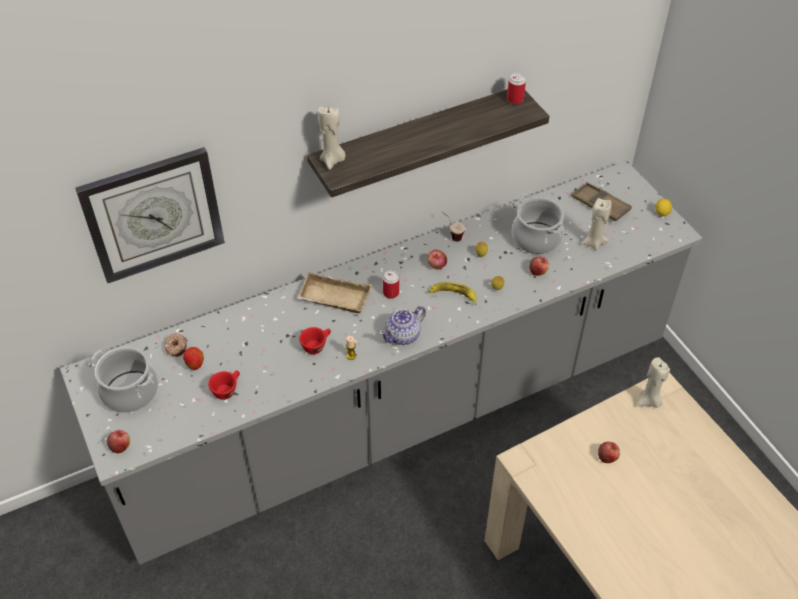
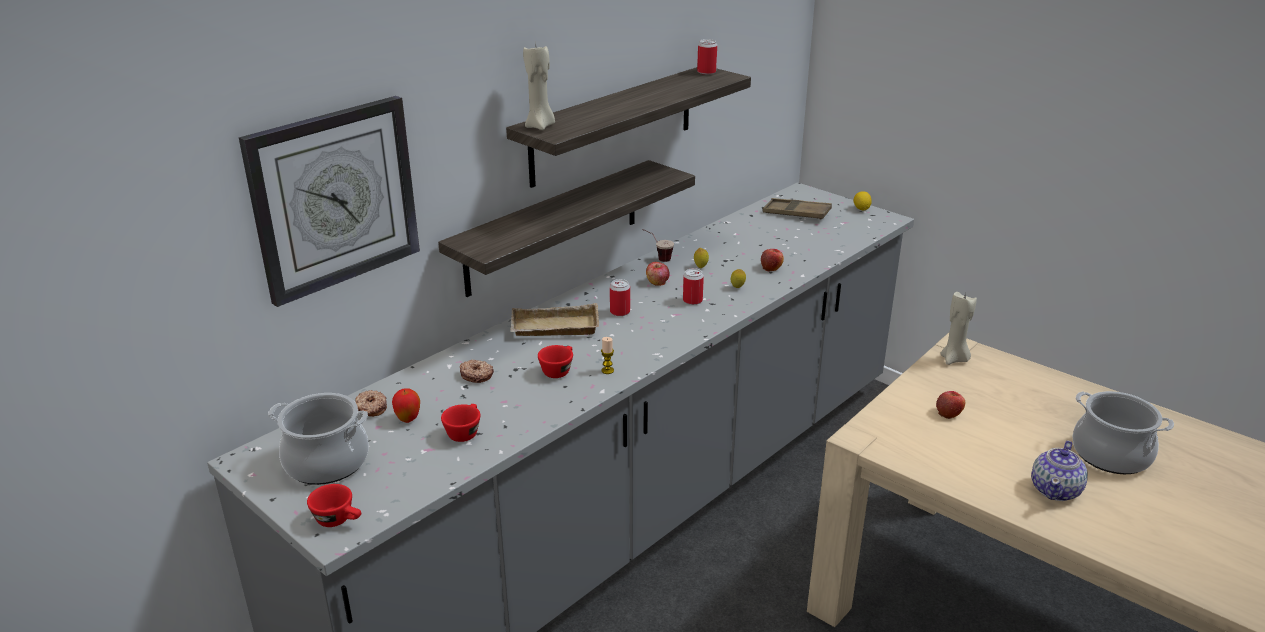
camera: 20 degrees left, 20 degrees down
apple [107,430,130,453] -> red cup [307,484,361,527]
teapot [379,306,426,345] -> teapot moved to [1031,441,1088,501]
banana [429,282,476,305] -> can [683,268,704,305]
cooking pot [512,194,564,254] -> cooking pot moved to [1073,391,1174,474]
beige candle [581,198,612,250] -> none
none -> shelf [438,160,695,297]
none -> donut [460,360,494,383]

